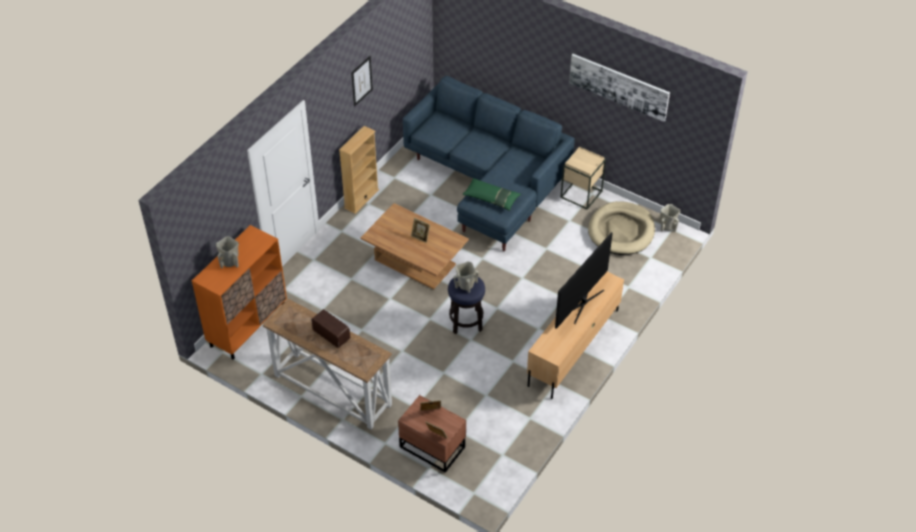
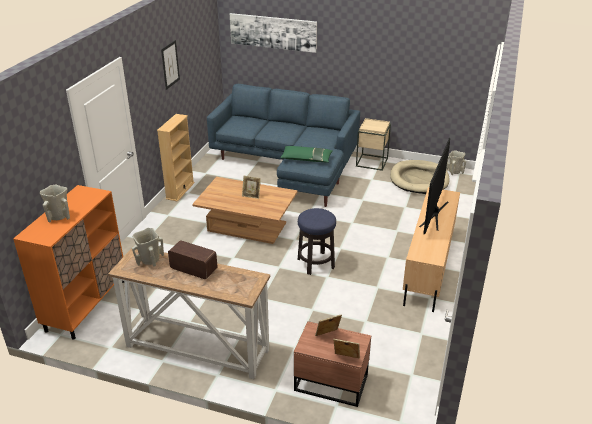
camera: 15 degrees left, 15 degrees down
beige vase [453,261,478,293] -> beige vase moved to [132,228,164,267]
picture [569,54,670,122] -> picture moved to [230,13,317,53]

